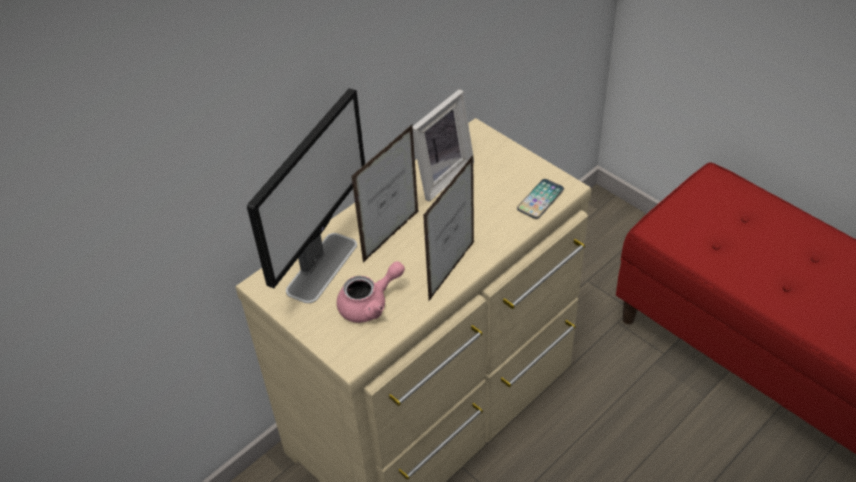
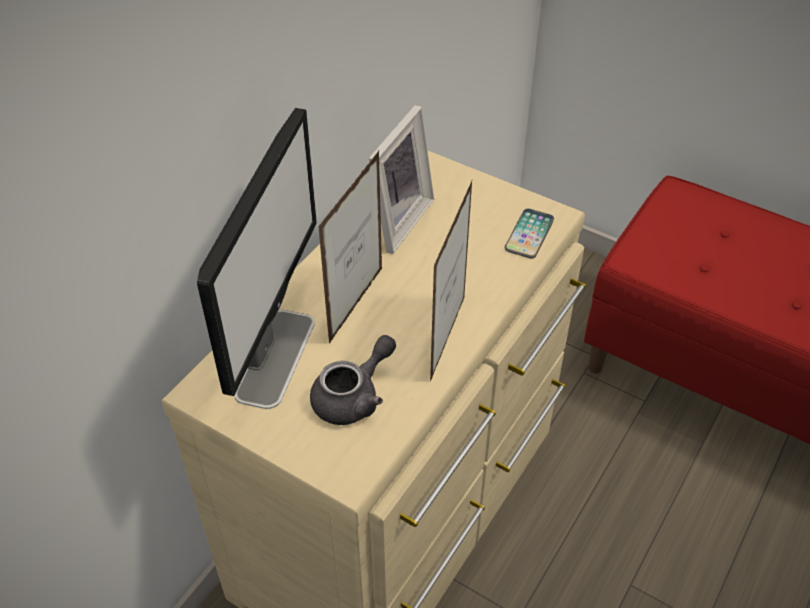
camera: 15 degrees left, 0 degrees up
pink teapot [337,261,405,323] -> grey teapot [310,335,396,425]

